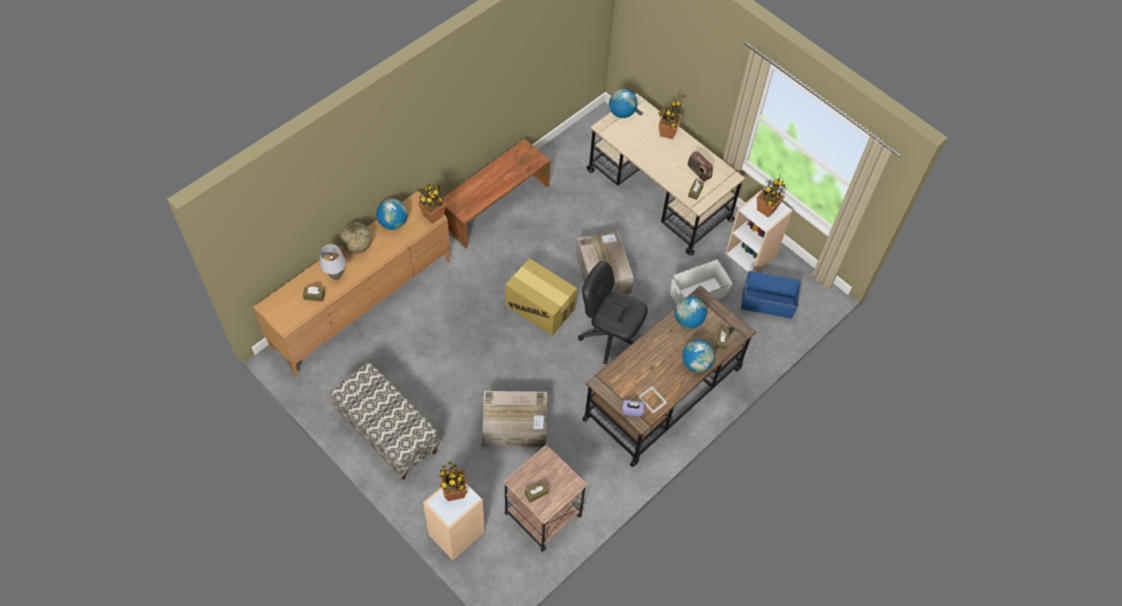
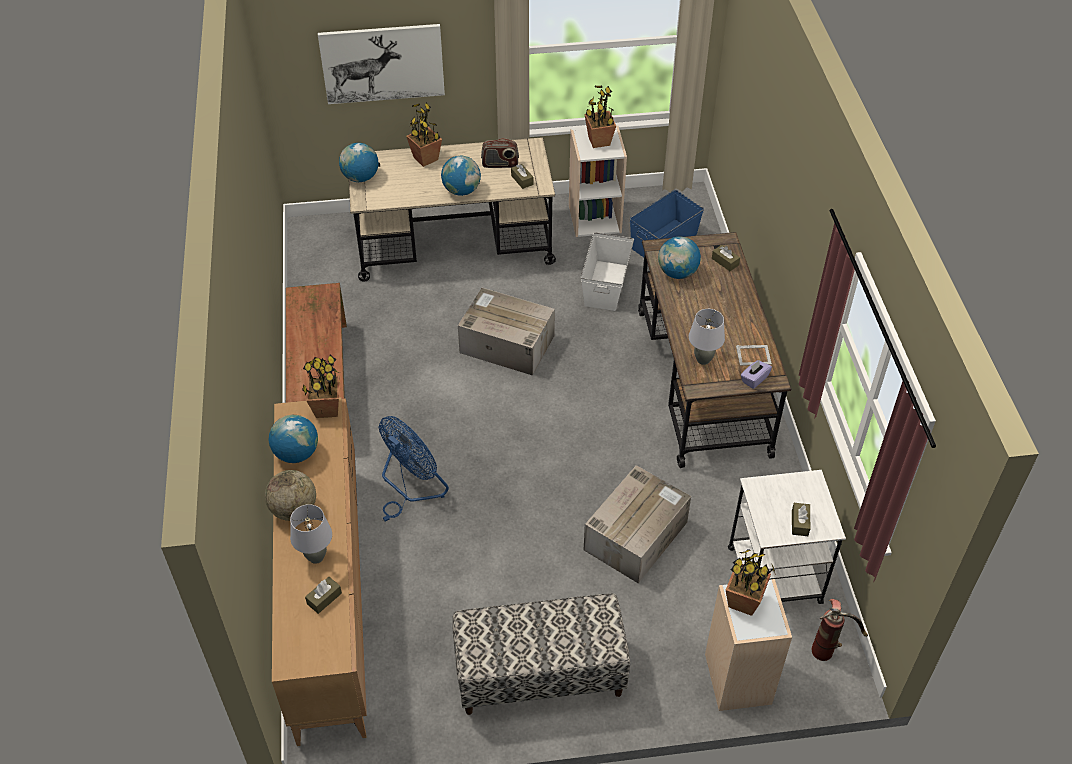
camera: 50 degrees left, 10 degrees down
brown cart [503,444,588,552] -> white cart [728,470,846,604]
cardboard box [505,258,577,336] -> none
black office chair [578,261,648,364] -> none
globe [682,340,715,372] -> globe moved to [441,155,481,196]
none -> picture [318,24,445,104]
none -> blue fan [378,416,449,521]
none -> grey table lamp [689,309,725,365]
none -> fire extinguisher [812,599,868,661]

